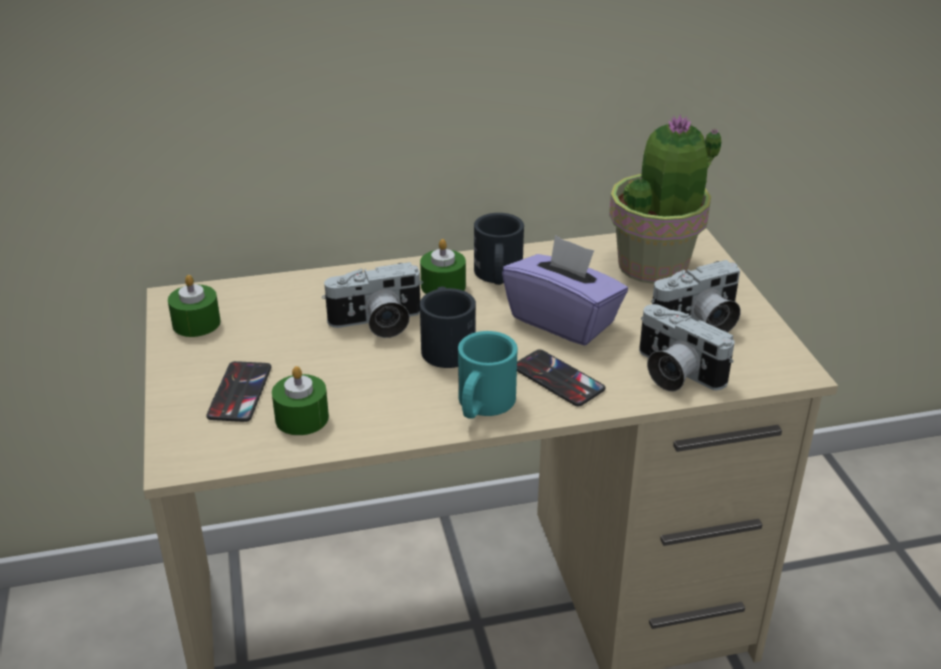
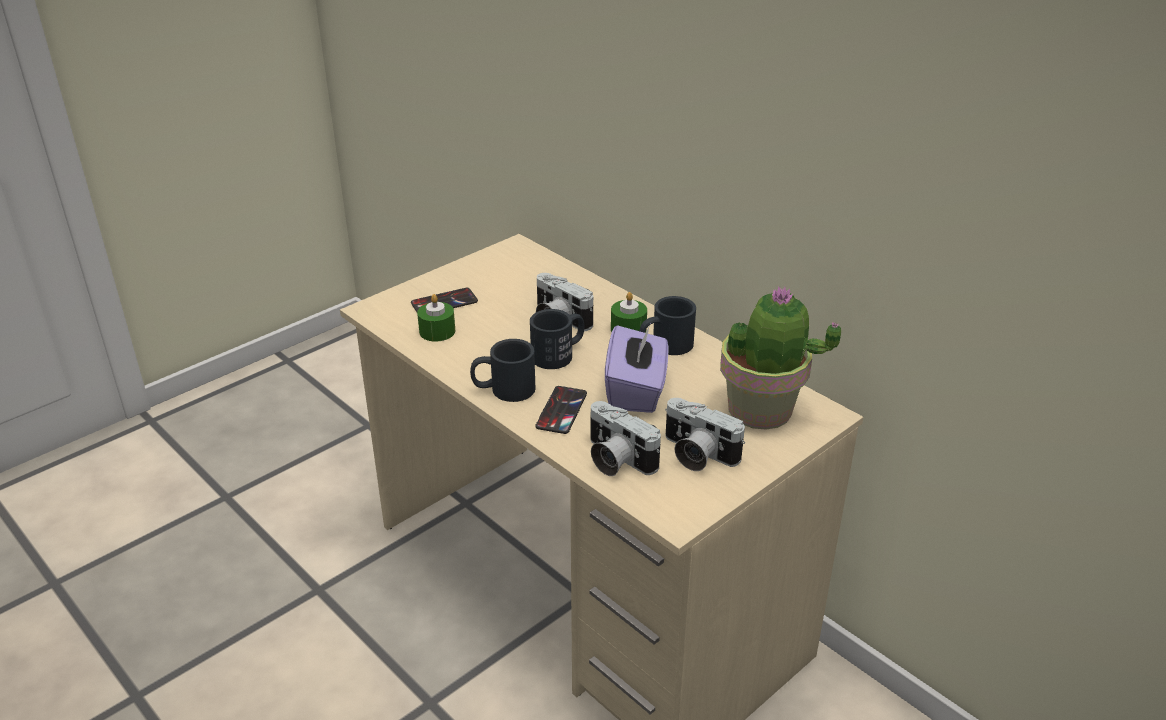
camera: 60 degrees right, 0 degrees up
green candle [168,275,221,337] -> none
turquoise mug [458,331,518,419] -> black mug [470,339,535,402]
camera [639,304,735,391] -> camera turned 60 degrees counterclockwise [590,401,661,476]

